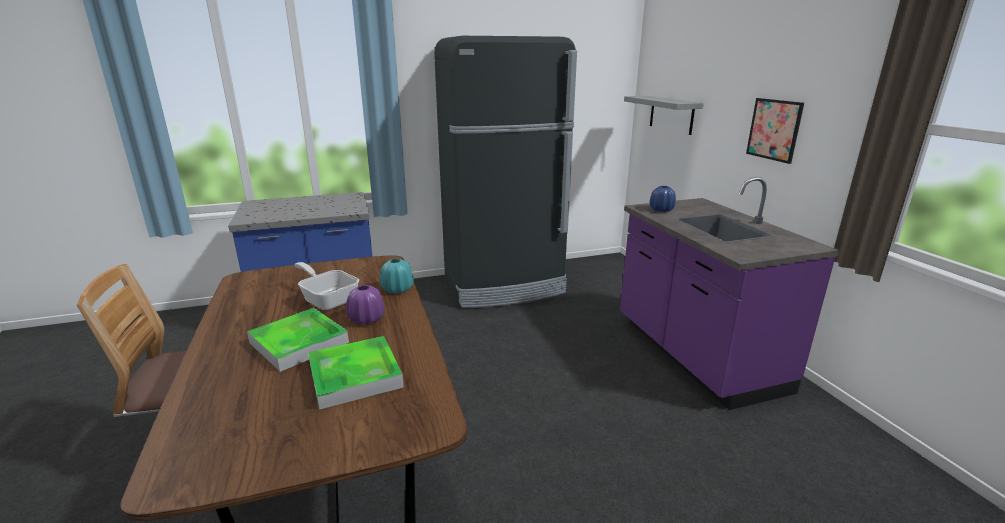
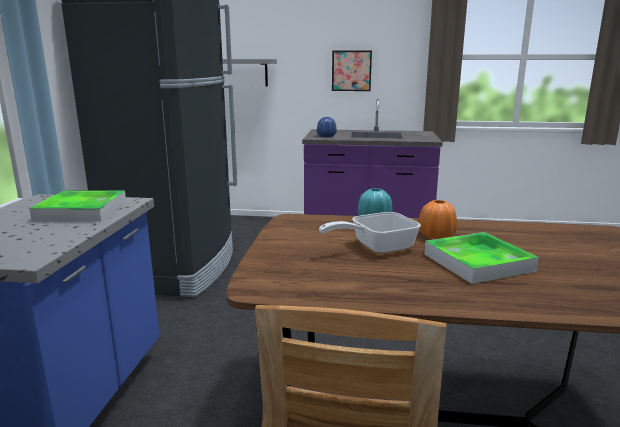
camera: 65 degrees left, 5 degrees down
tray [308,336,404,410] -> tray moved to [29,191,126,222]
purple vase [346,285,385,325] -> orange vase [418,200,457,239]

